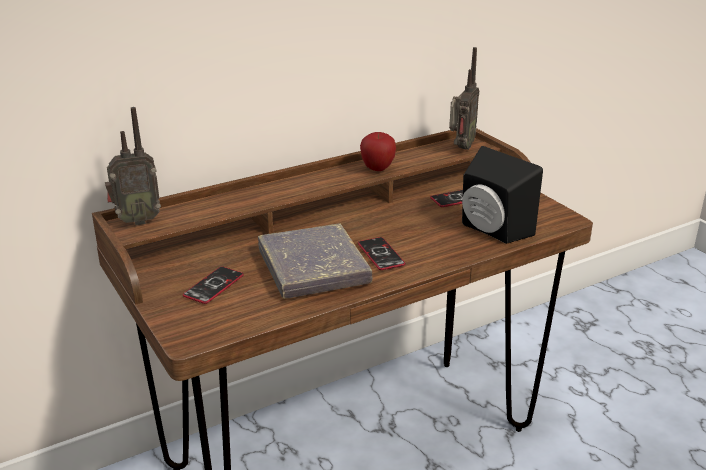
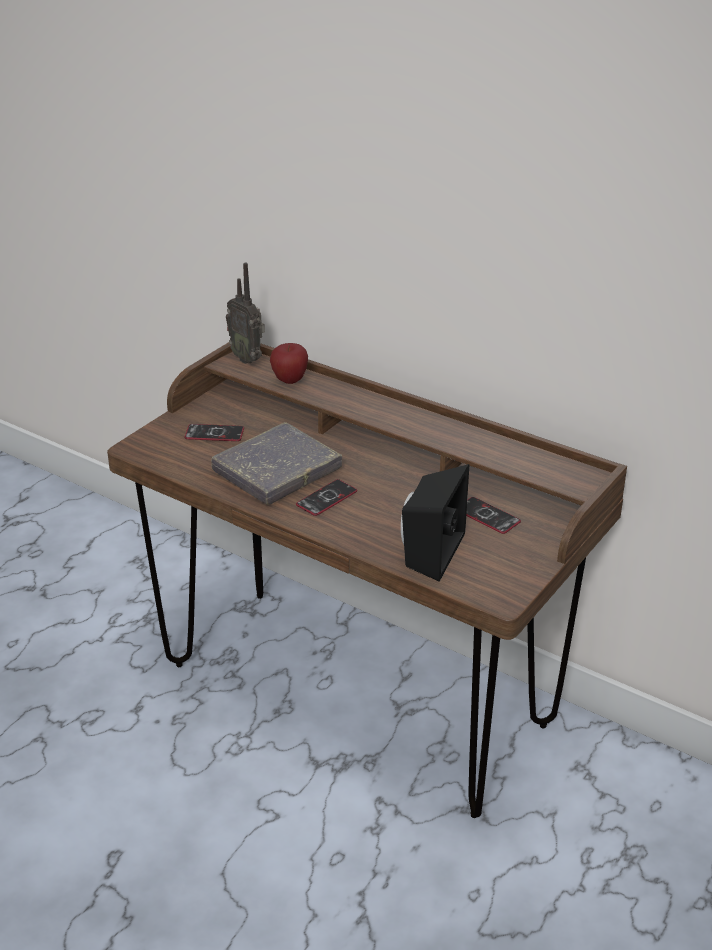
camera: 65 degrees right, 5 degrees up
apple [360,132,396,171] -> apple moved to [270,343,308,384]
radio [449,47,479,150] -> none

